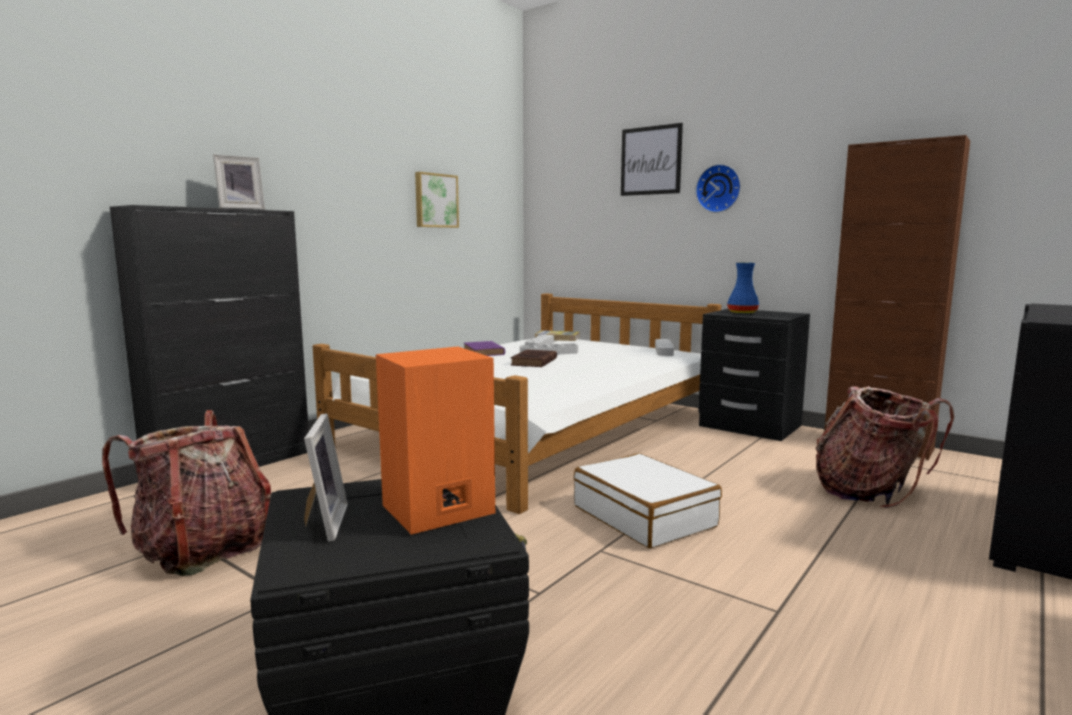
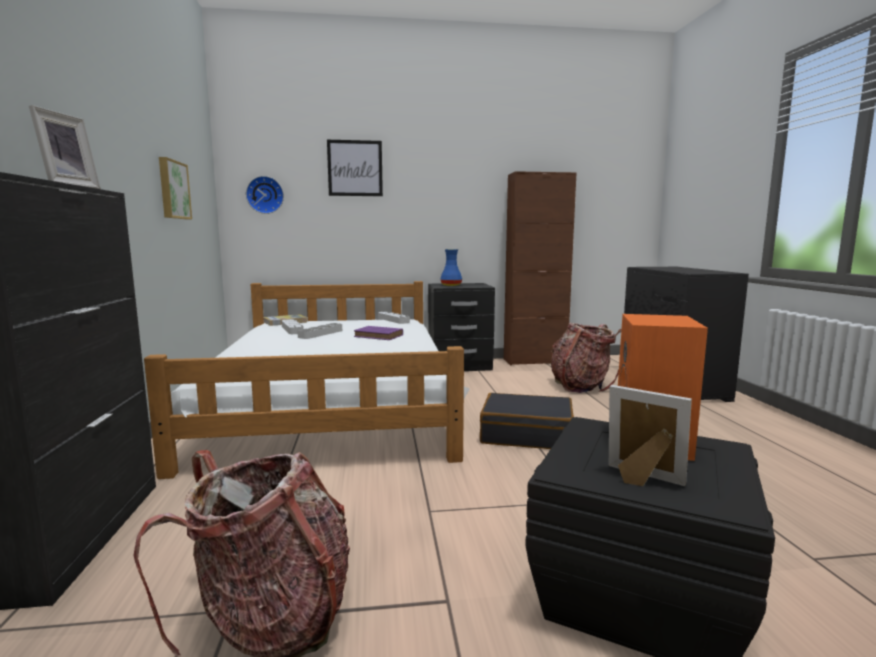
camera: 45 degrees left, 0 degrees up
purple book [464,341,505,356] -> purple book moved to [354,326,403,340]
brown book [510,350,557,367] -> none
white suitcase [574,453,722,548] -> black suitcase [480,393,574,449]
wall clock [695,164,741,213] -> wall clock moved to [246,176,284,214]

